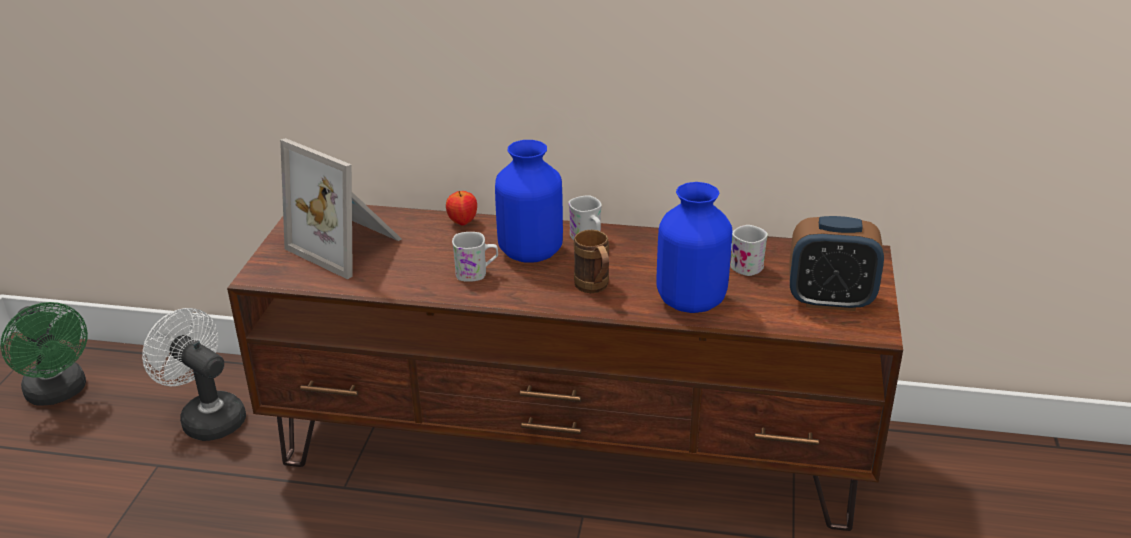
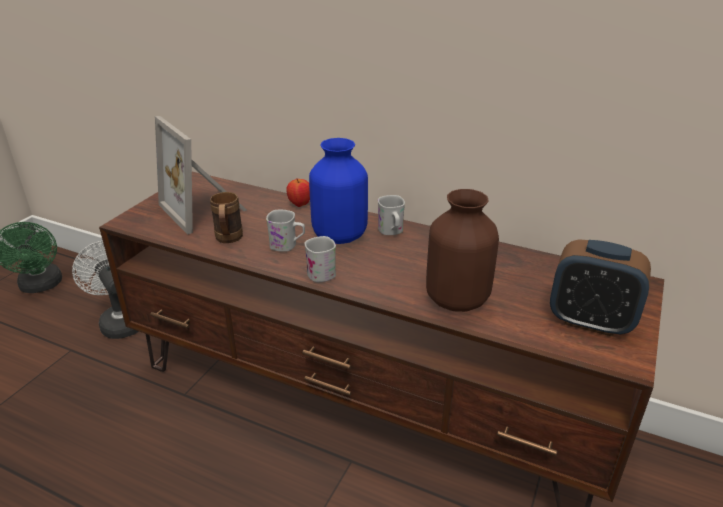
camera: 15 degrees right, 0 degrees up
brown mug [574,230,609,293] -> brown mug moved to [210,192,243,243]
blue vase [657,182,732,313] -> brown vase [426,189,499,312]
white mug [730,225,768,276] -> white mug moved to [304,236,336,282]

